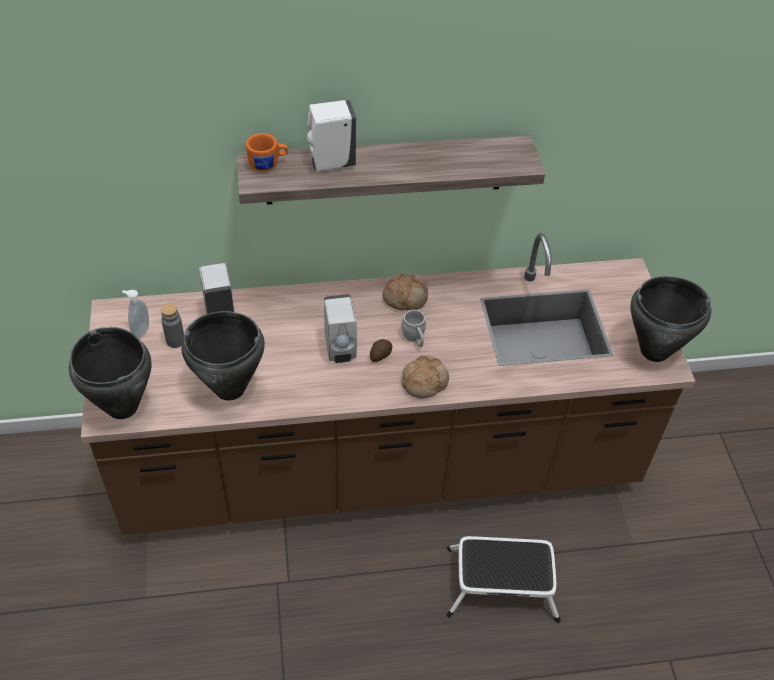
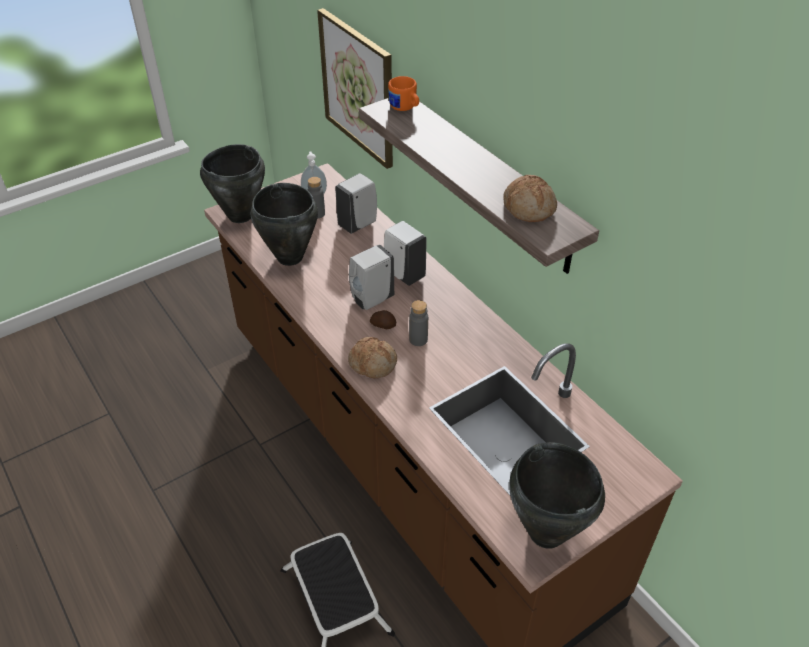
camera: 65 degrees right, 5 degrees down
white soap dispenser [307,100,356,171] -> white soap dispenser moved to [384,221,427,286]
bread [383,274,428,311] -> bread moved to [503,175,557,222]
grey mug [402,310,426,347] -> grey bottle [409,300,428,346]
none -> picture [317,8,393,169]

